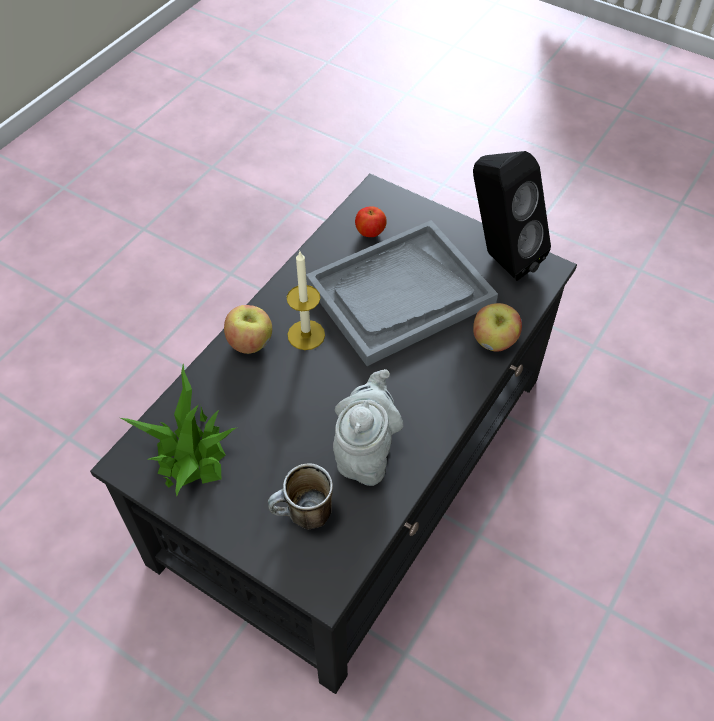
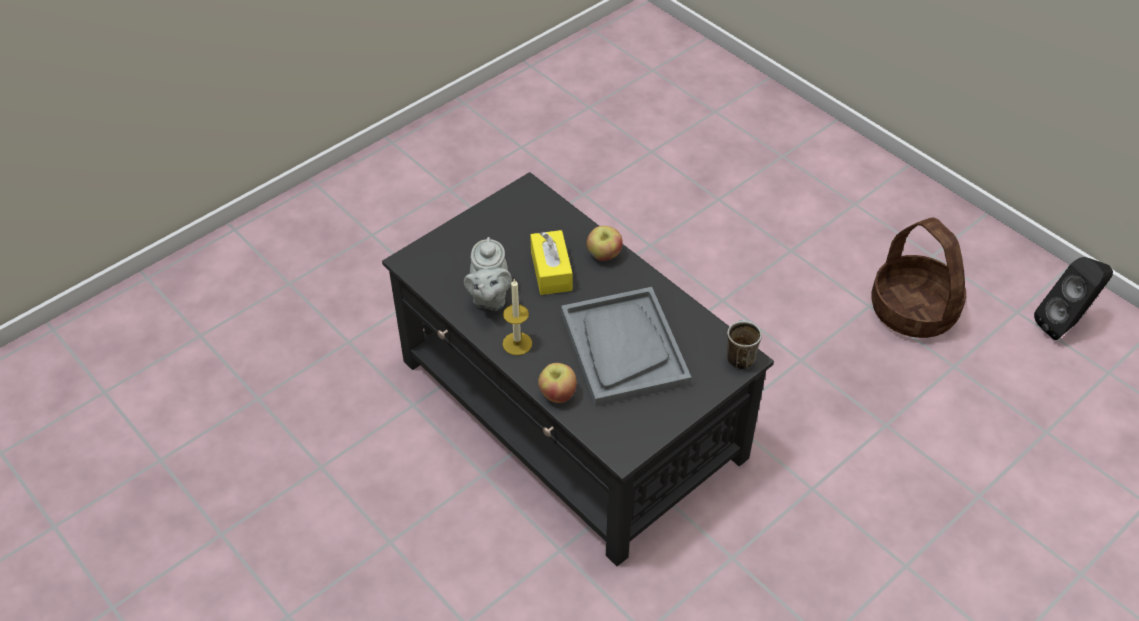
camera: 105 degrees right, 5 degrees down
potted plant [121,364,236,496] -> none
mug [268,463,333,530] -> mug moved to [727,320,762,369]
candle [287,250,325,350] -> candle moved to [502,279,532,355]
grey teapot [333,369,403,486] -> grey teapot turned 60 degrees clockwise [464,237,512,311]
apple [355,206,387,237] -> none
black speaker [473,151,551,281] -> black speaker moved to [1034,257,1113,340]
none -> yellow tissue box [530,230,572,295]
none -> basket [871,218,966,338]

